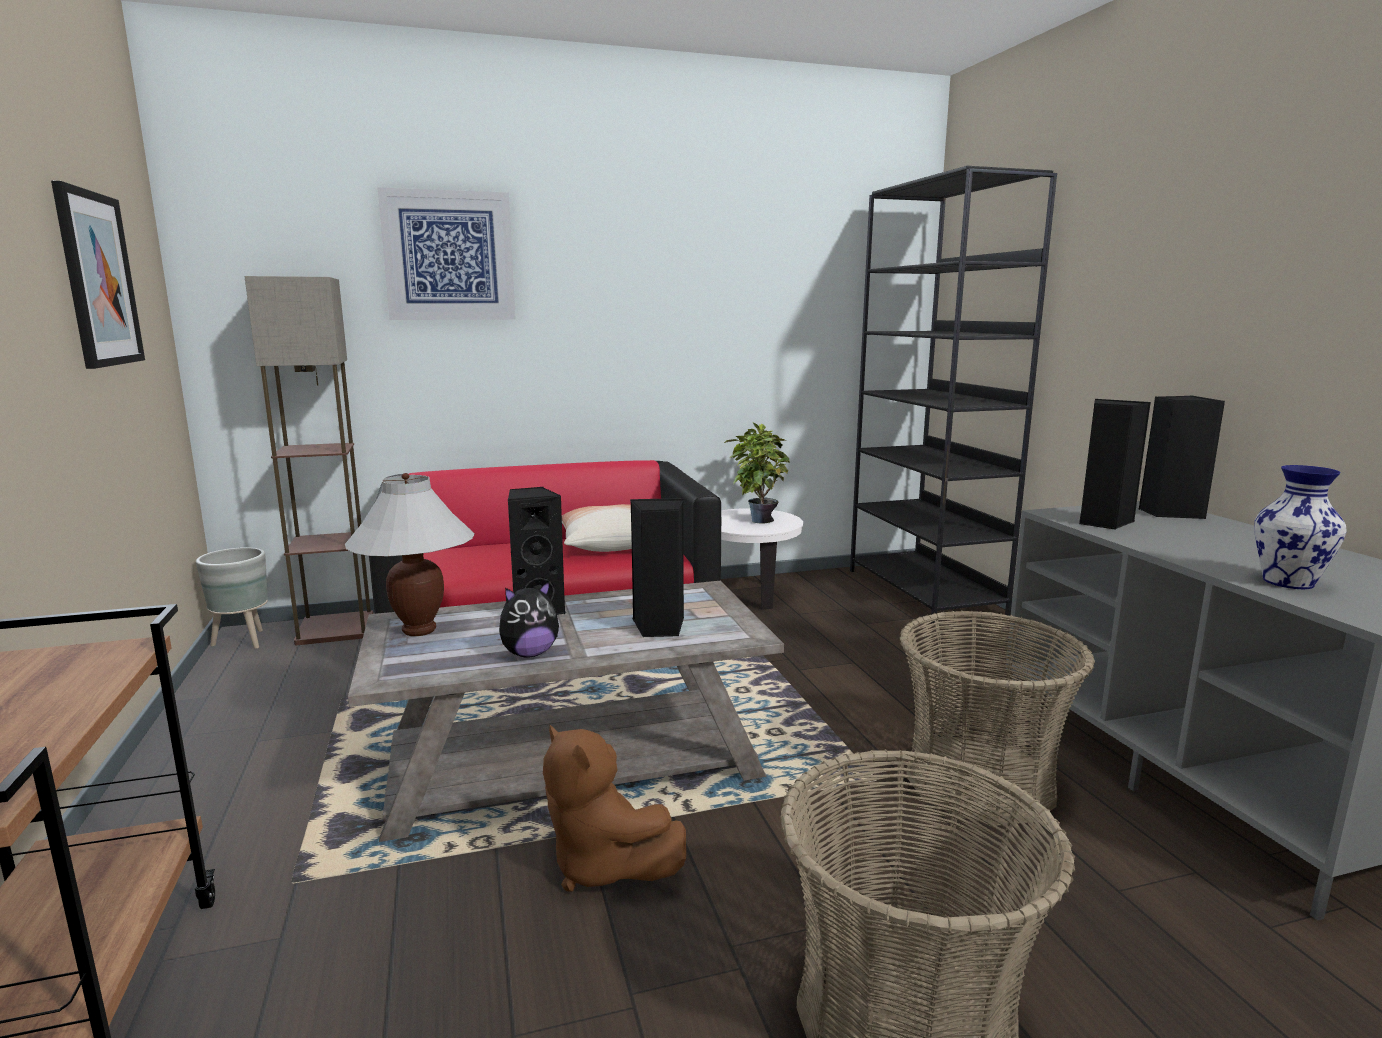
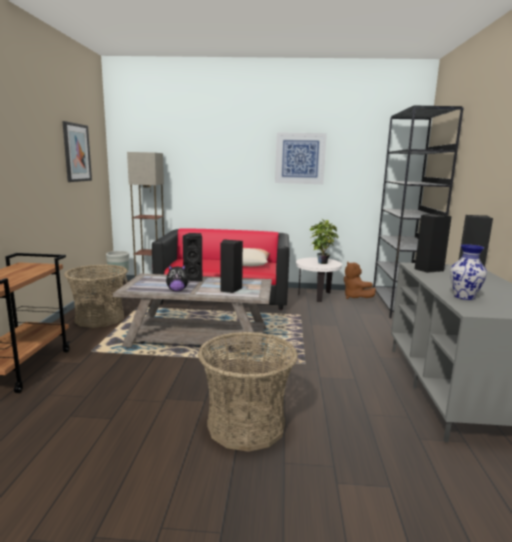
camera: 20 degrees right, 0 degrees up
white table lamp [345,473,474,636] -> none
picture [377,187,516,320] -> picture moved to [275,132,327,184]
brown plush toy [543,725,686,891] -> brown plush toy moved to [344,261,376,299]
basket [900,611,1095,825] -> basket moved to [64,264,127,328]

